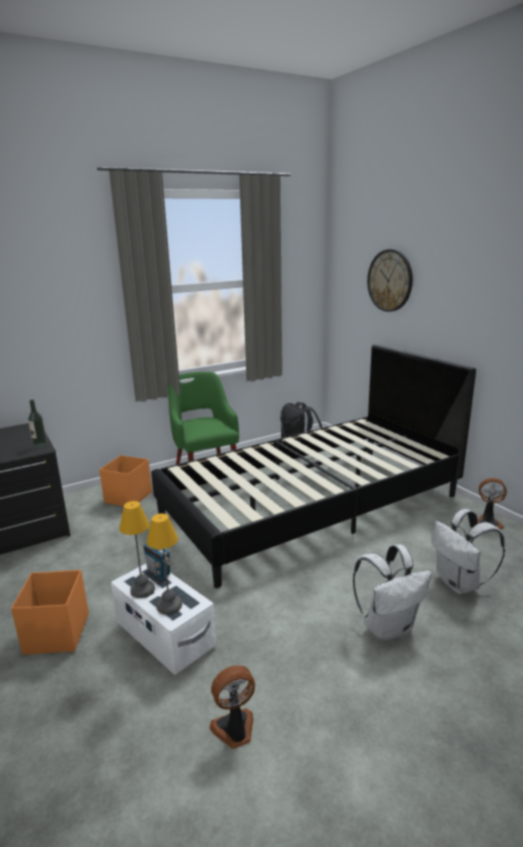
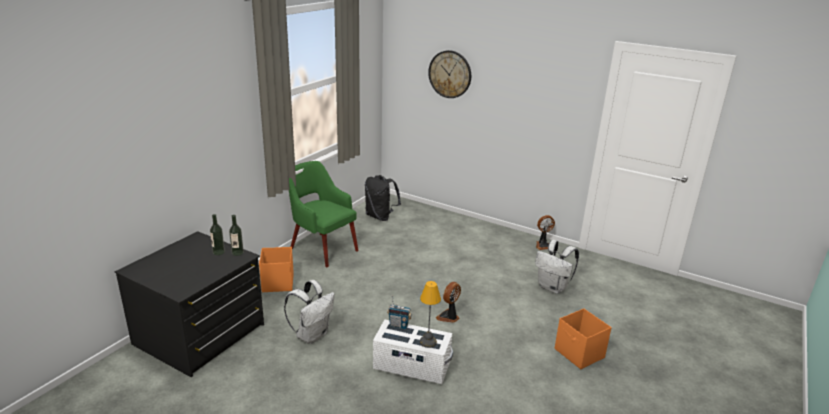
camera: 30 degrees left, 5 degrees up
orange storage box [11,570,89,655] -> orange storage box moved to [555,308,612,369]
table lamp [119,501,155,598] -> none
black bed [151,344,476,588] -> none
fan [209,665,255,749] -> fan moved to [436,282,461,323]
white backpack [353,544,432,641] -> white backpack moved to [284,280,335,344]
none -> bottle [210,214,225,255]

